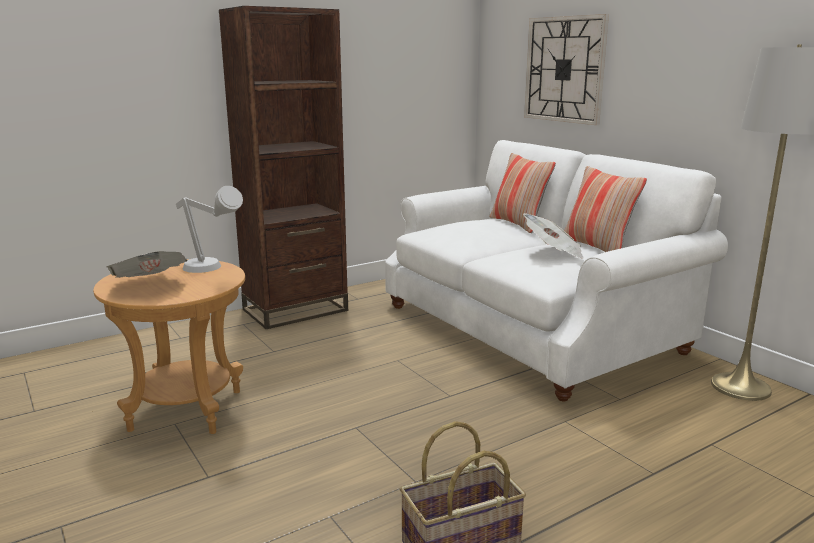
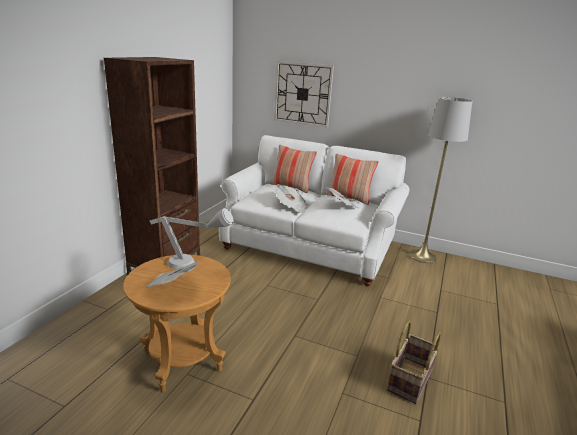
camera: 35 degrees left, 5 degrees up
none -> newspaper [275,184,308,213]

